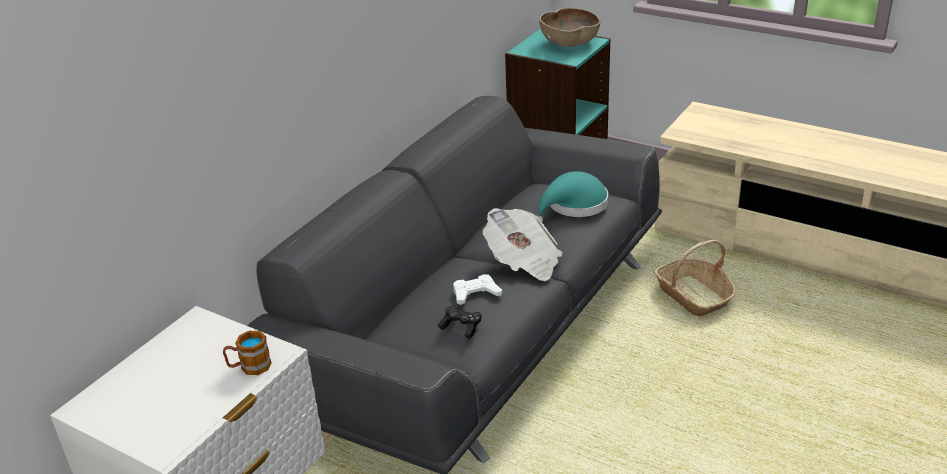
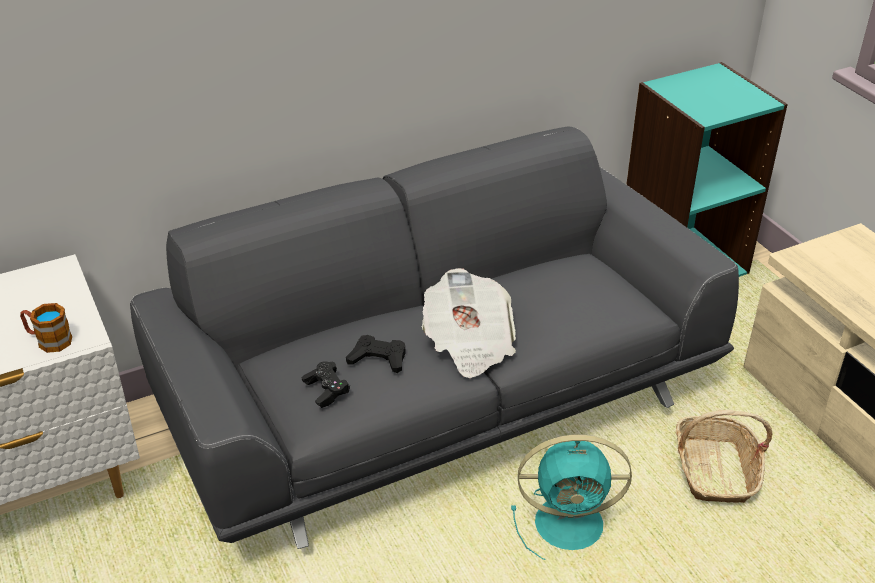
camera: 30 degrees right, 5 degrees up
white game controller [453,274,502,305] -> black game controller [346,335,405,373]
turquoise hat [538,171,608,223] -> none
brown bowl [539,8,600,47] -> none
none -> turquoise fan [511,435,632,560]

